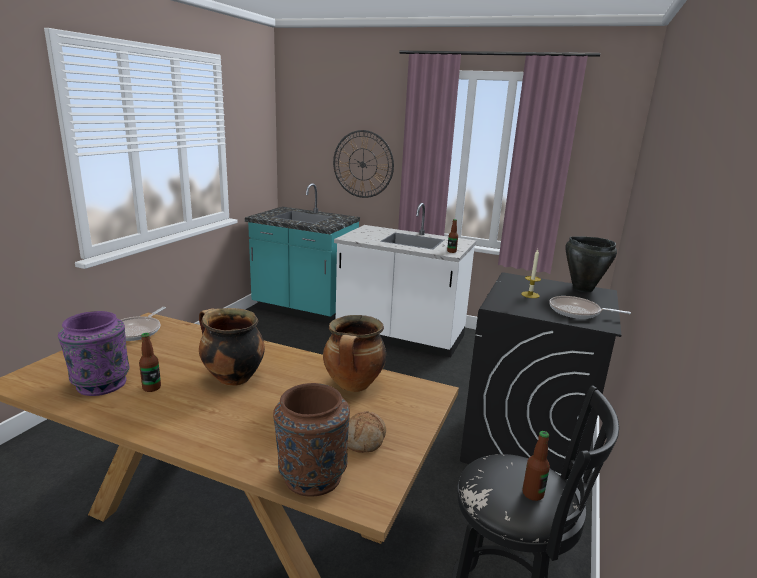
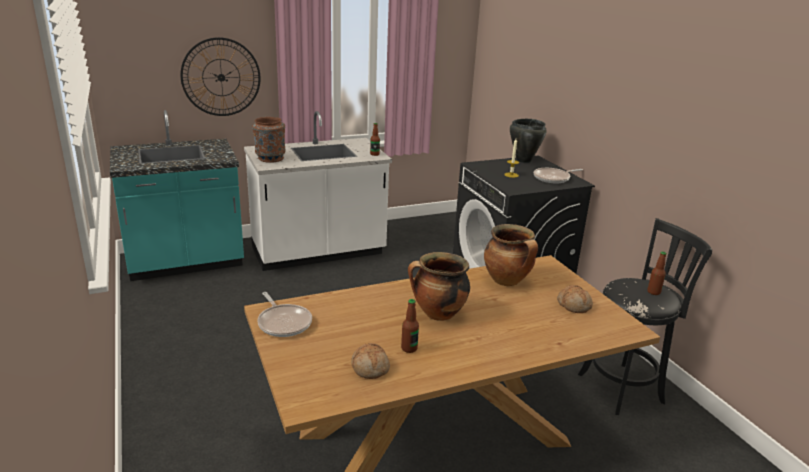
camera: 45 degrees left, 5 degrees up
purple vase [58,311,130,396] -> bread [351,343,390,379]
brown vase [273,383,350,497] -> brown vase moved to [252,117,286,163]

